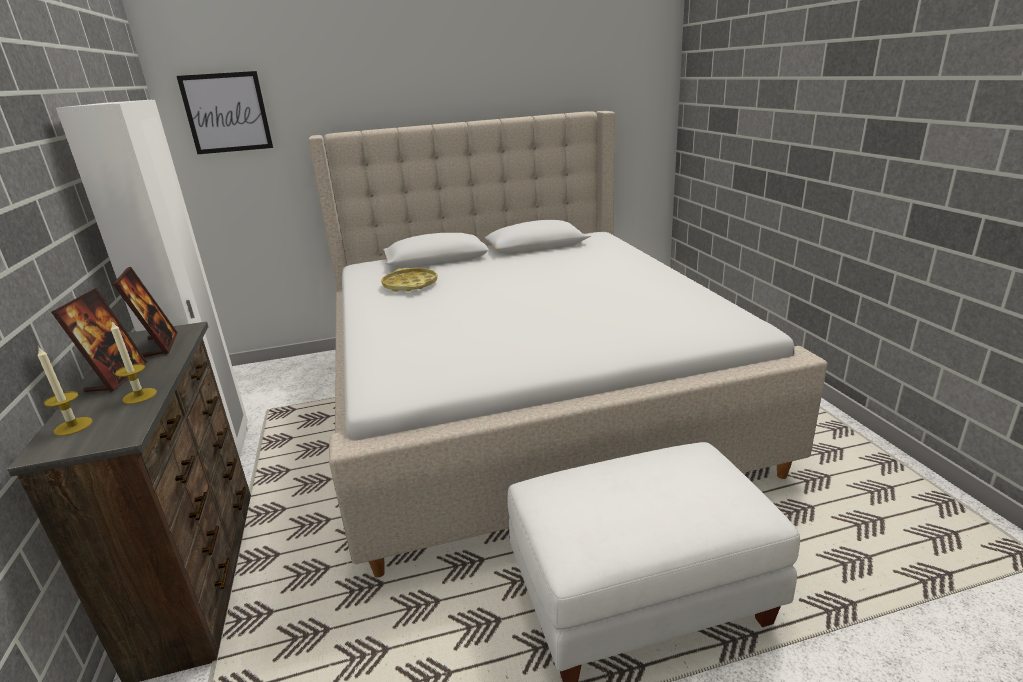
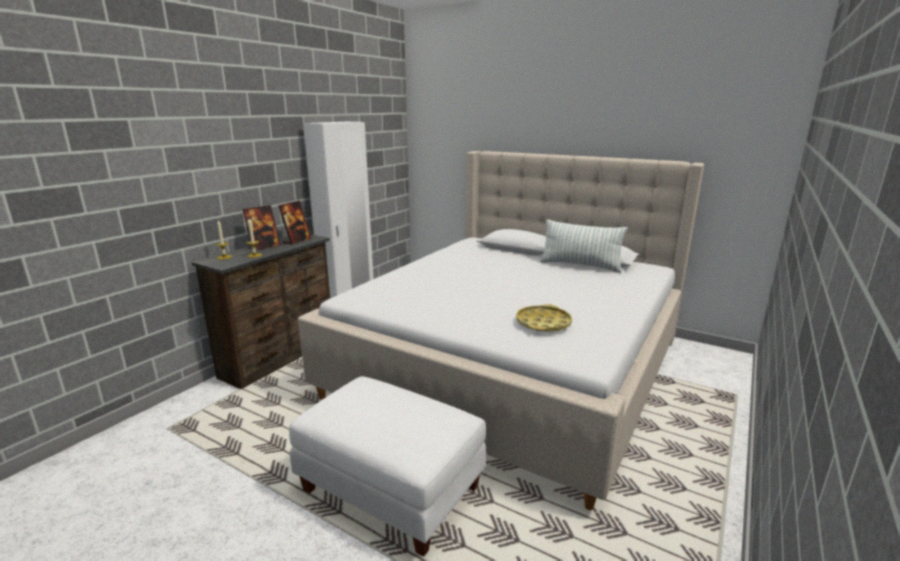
camera: 45 degrees right, 5 degrees down
picture [177,71,273,154] -> none
yellow tray [381,268,438,292] -> yellow tray moved to [516,304,572,332]
none -> pillow [540,219,628,273]

